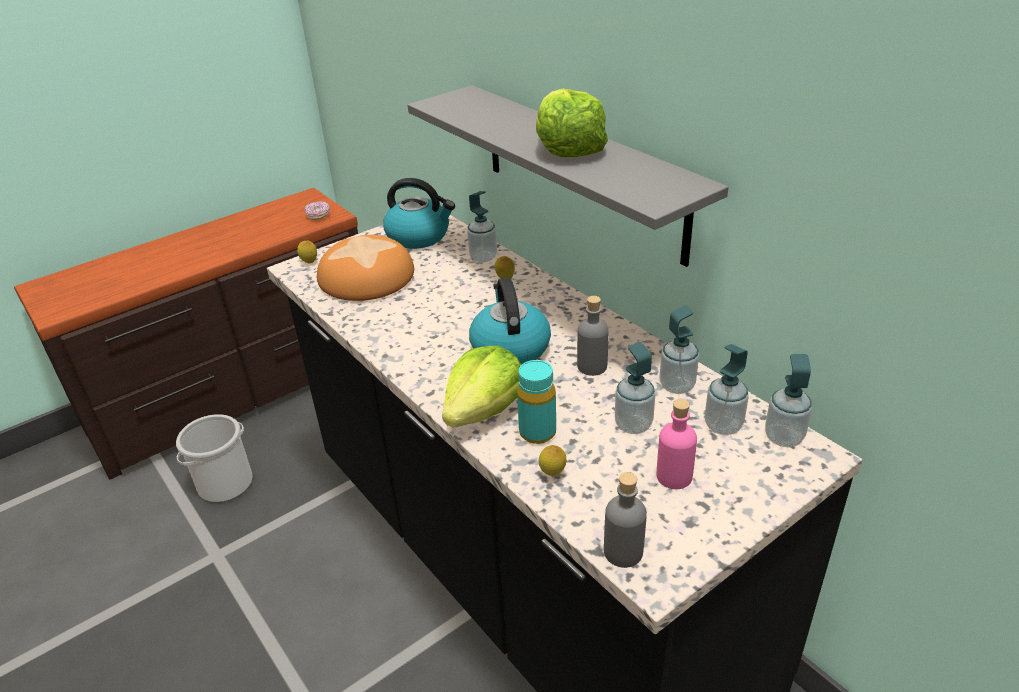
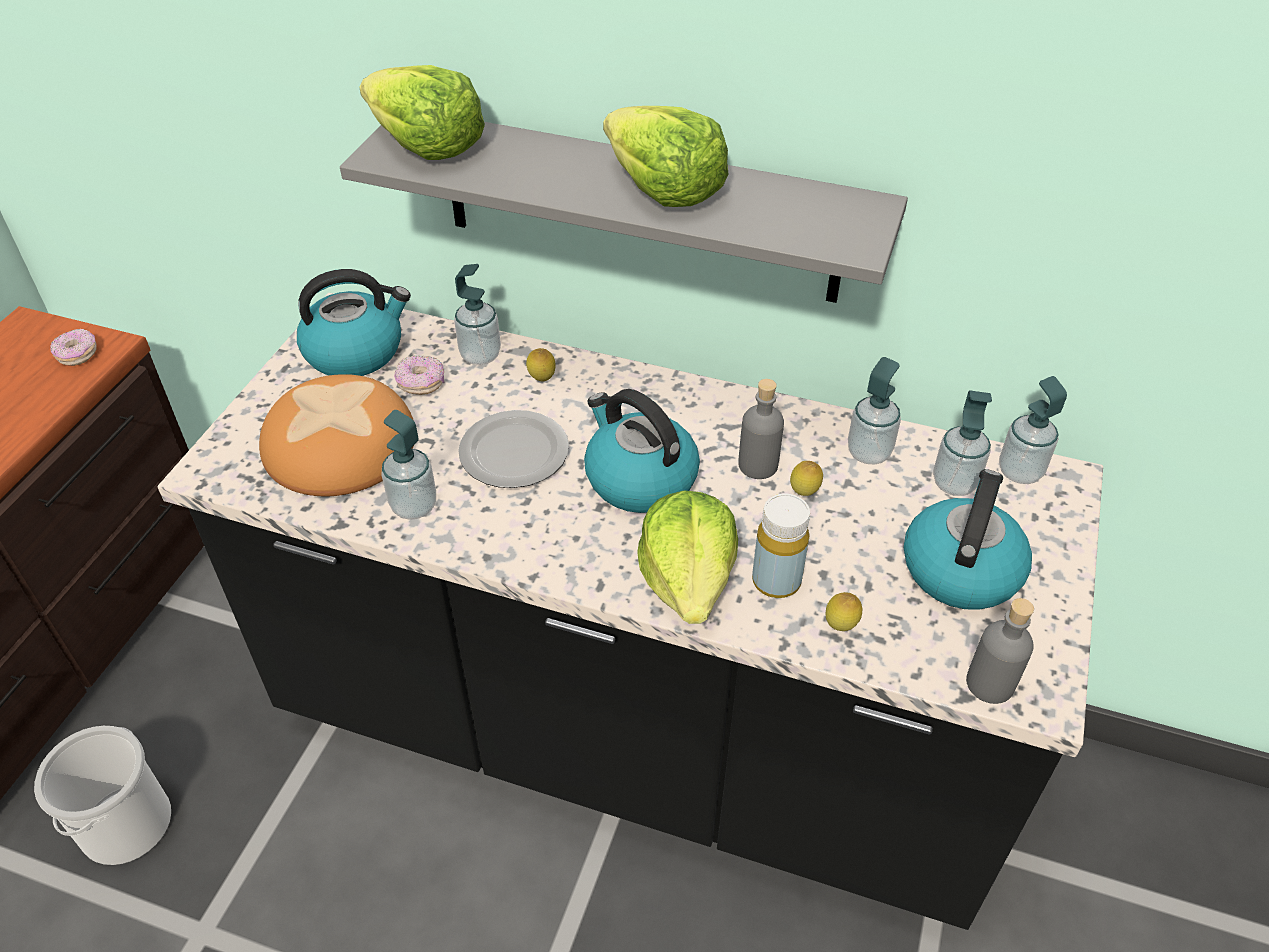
camera: 35 degrees left, 10 degrees up
lemon [297,241,317,264] -> lemon moved to [790,461,823,496]
turquoise bottle [517,360,556,444] -> yellow bottle [752,494,810,598]
soap dispenser [615,342,655,434] -> soap dispenser moved to [382,410,436,520]
pink bottle [657,399,697,489] -> kettle [904,469,1032,610]
none -> lettuce [359,65,485,160]
none -> donut [394,355,444,395]
none -> plate [458,410,569,488]

